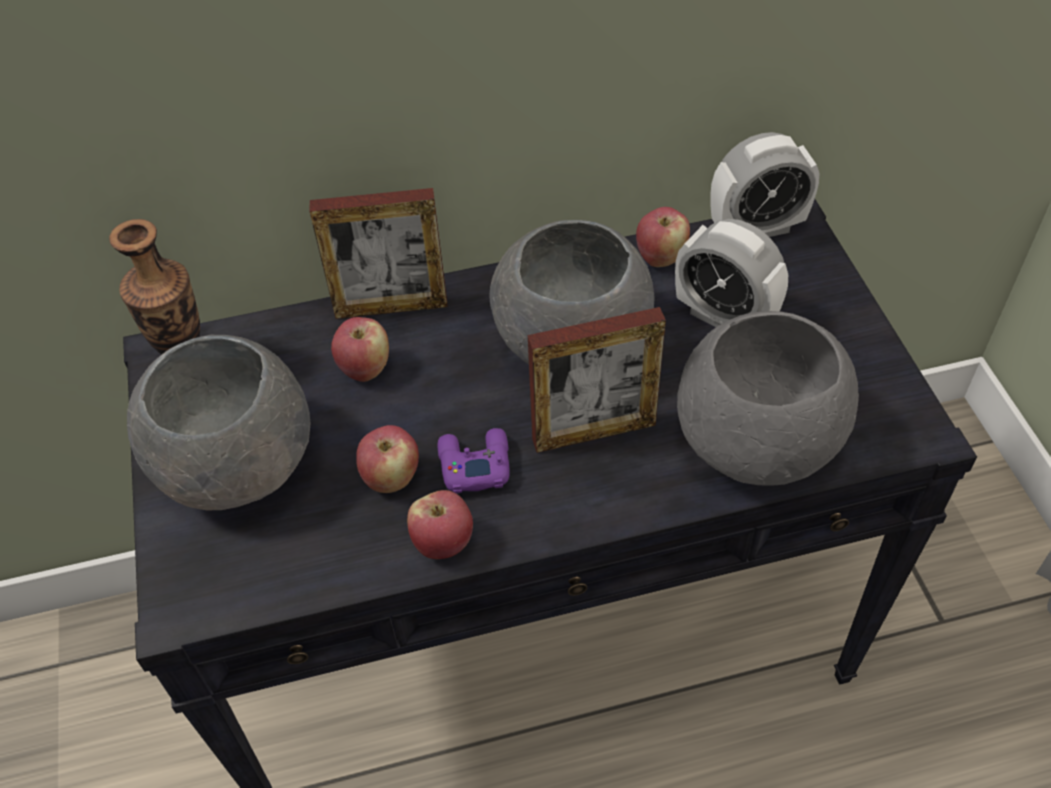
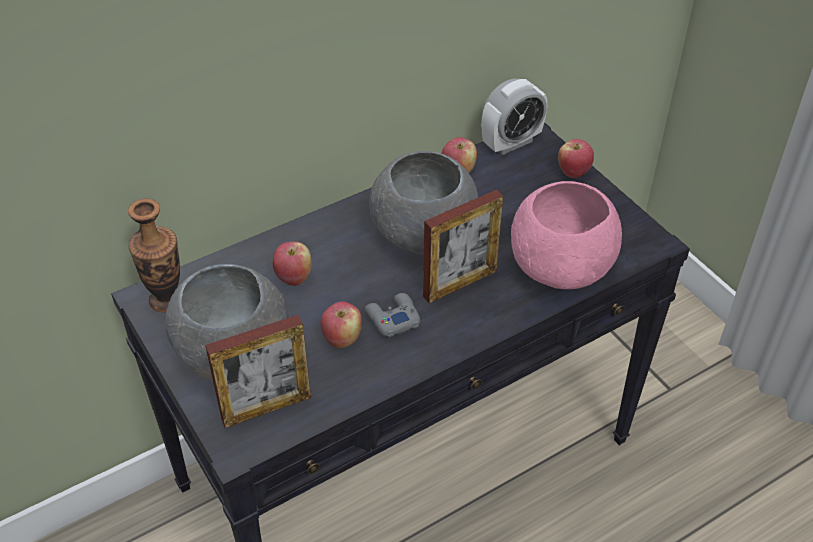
camera: 20 degrees left, 5 degrees down
picture frame [310,188,448,319] -> picture frame moved to [205,315,311,428]
apple [407,490,473,559] -> apple moved to [558,139,594,178]
purple game controller [438,428,510,493] -> grey game controller [365,293,420,337]
alarm clock [675,219,788,327] -> none
grey bowl [677,311,859,485] -> pink bowl [511,181,622,289]

